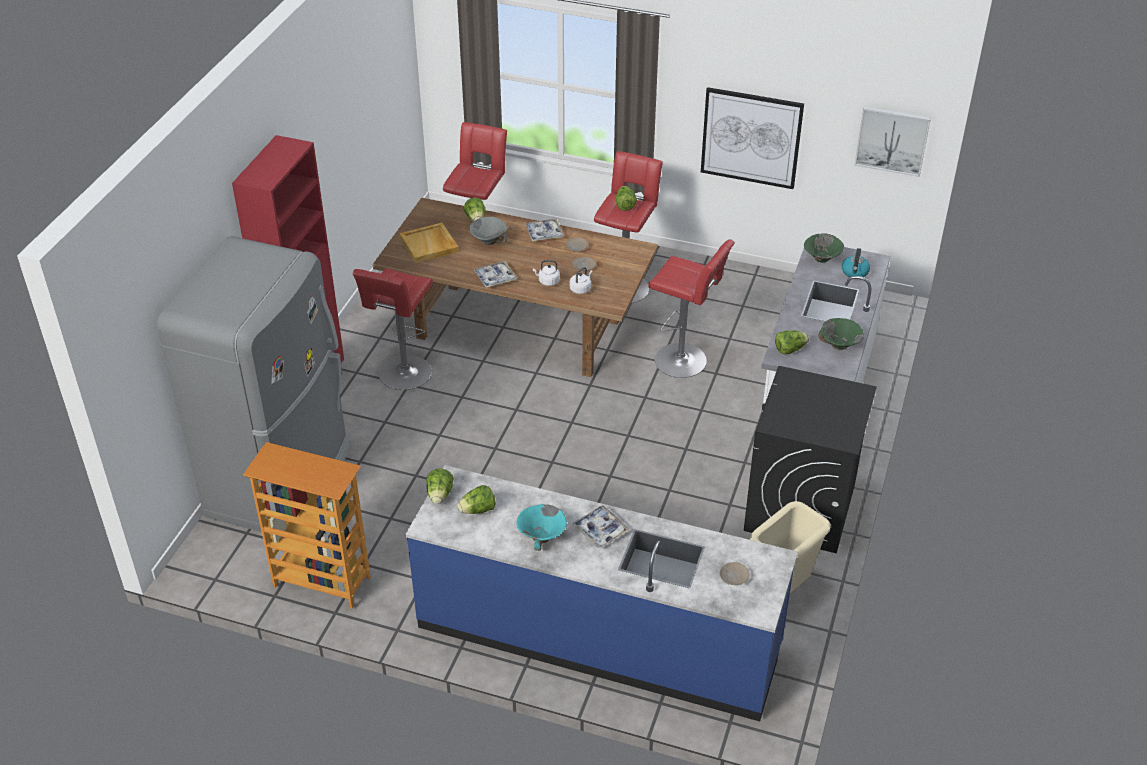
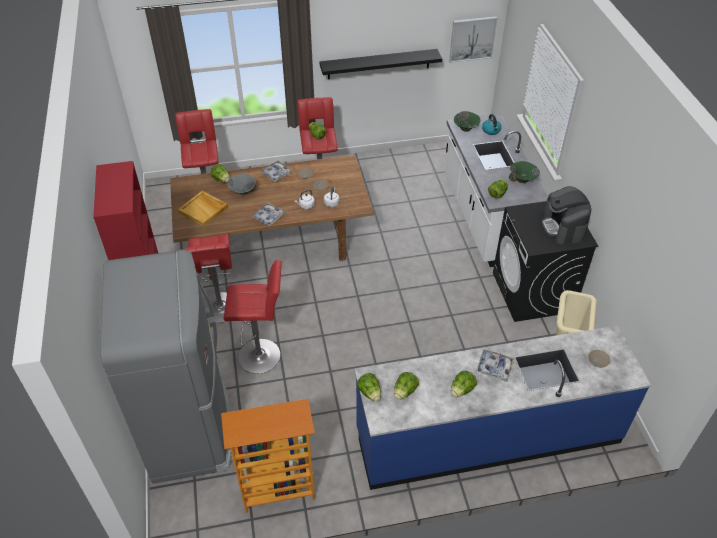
camera: 30 degrees left, 5 degrees up
turquoise bowl [516,504,567,551] -> lettuce [451,371,477,397]
red stool [648,239,735,378] -> red stool moved to [224,260,282,374]
picture [701,87,804,189] -> black shelf [320,49,442,79]
none -> coffee machine [542,186,591,244]

